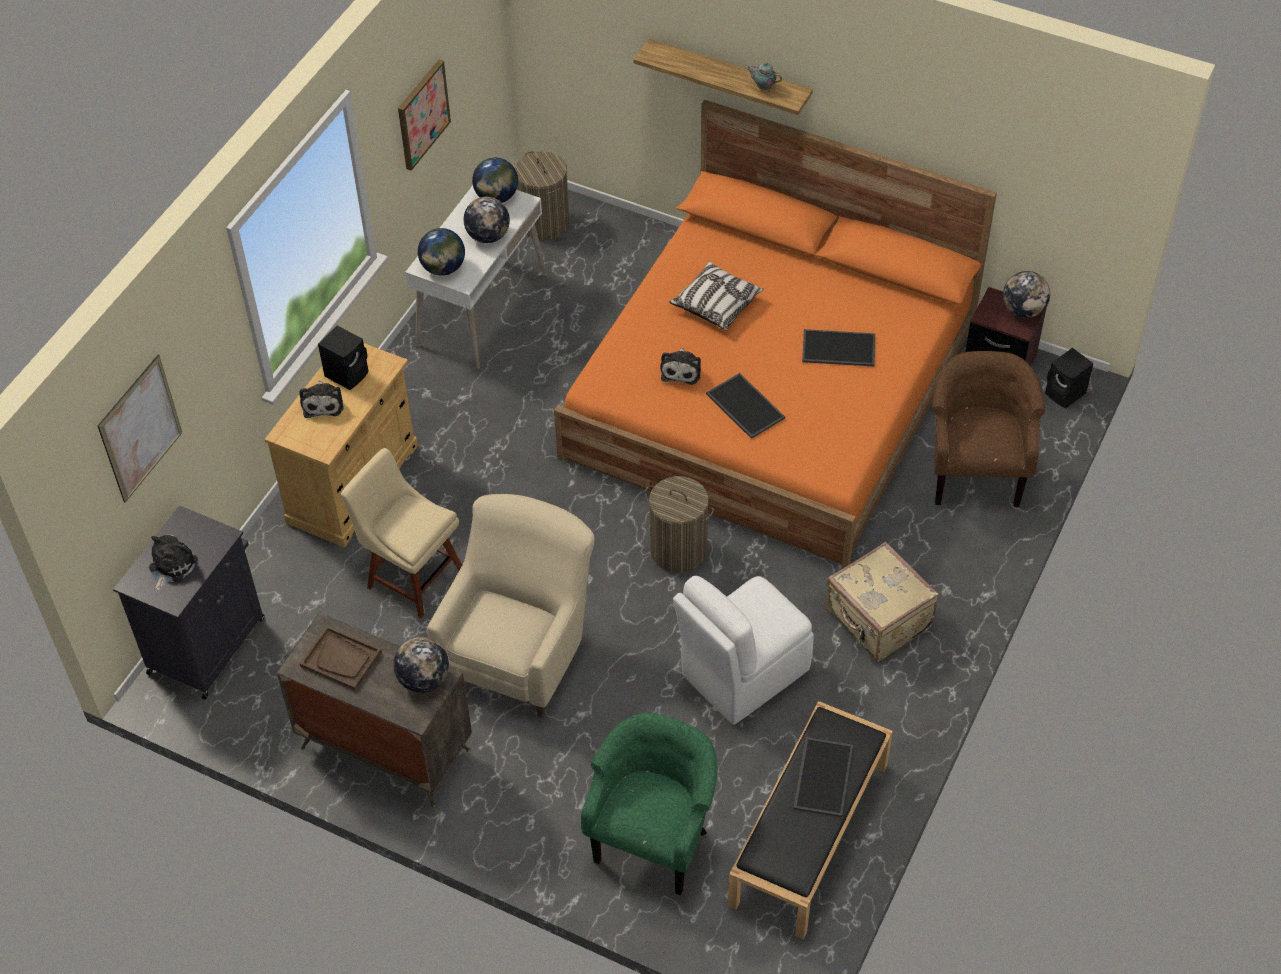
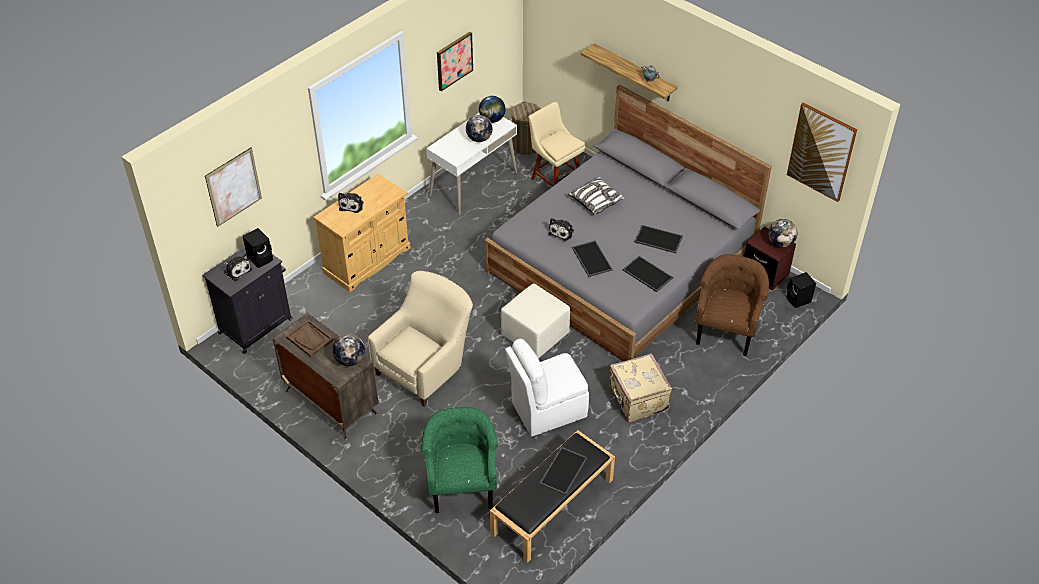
camera: 15 degrees right, 5 degrees down
plush toy [149,535,198,592] -> plush toy turned 90 degrees clockwise [223,254,252,281]
black speaker [318,326,369,390] -> black speaker moved to [243,228,273,268]
beige chair [341,448,462,618] -> beige chair moved to [528,102,585,187]
globe [418,228,465,276] -> none
orange bed [554,100,997,568] -> grey bed [485,84,772,361]
green armchair [581,712,718,895] -> green armchair turned 45 degrees counterclockwise [421,407,498,513]
laundry basket [645,476,714,573] -> beige ottoman [501,284,570,359]
none -> tray [622,256,673,292]
none -> picture [787,102,857,202]

